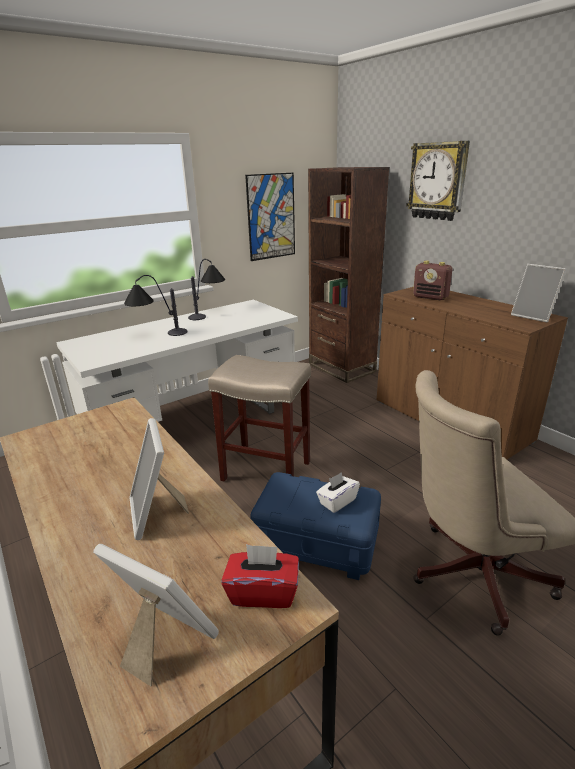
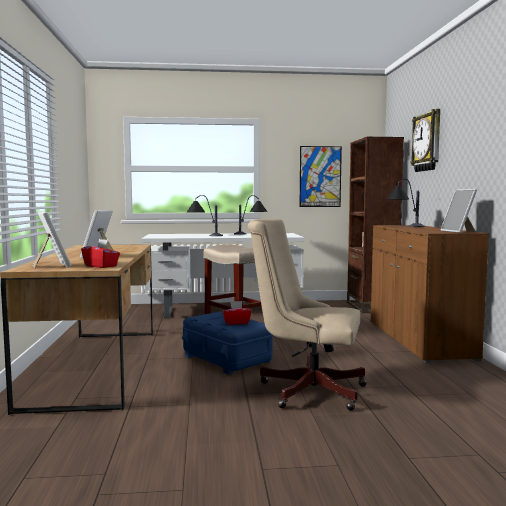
camera: 30 degrees right, 20 degrees down
white tissue box [316,472,360,513] -> red tissue box [222,301,252,325]
radio [413,261,452,300] -> table lamp [387,179,425,227]

